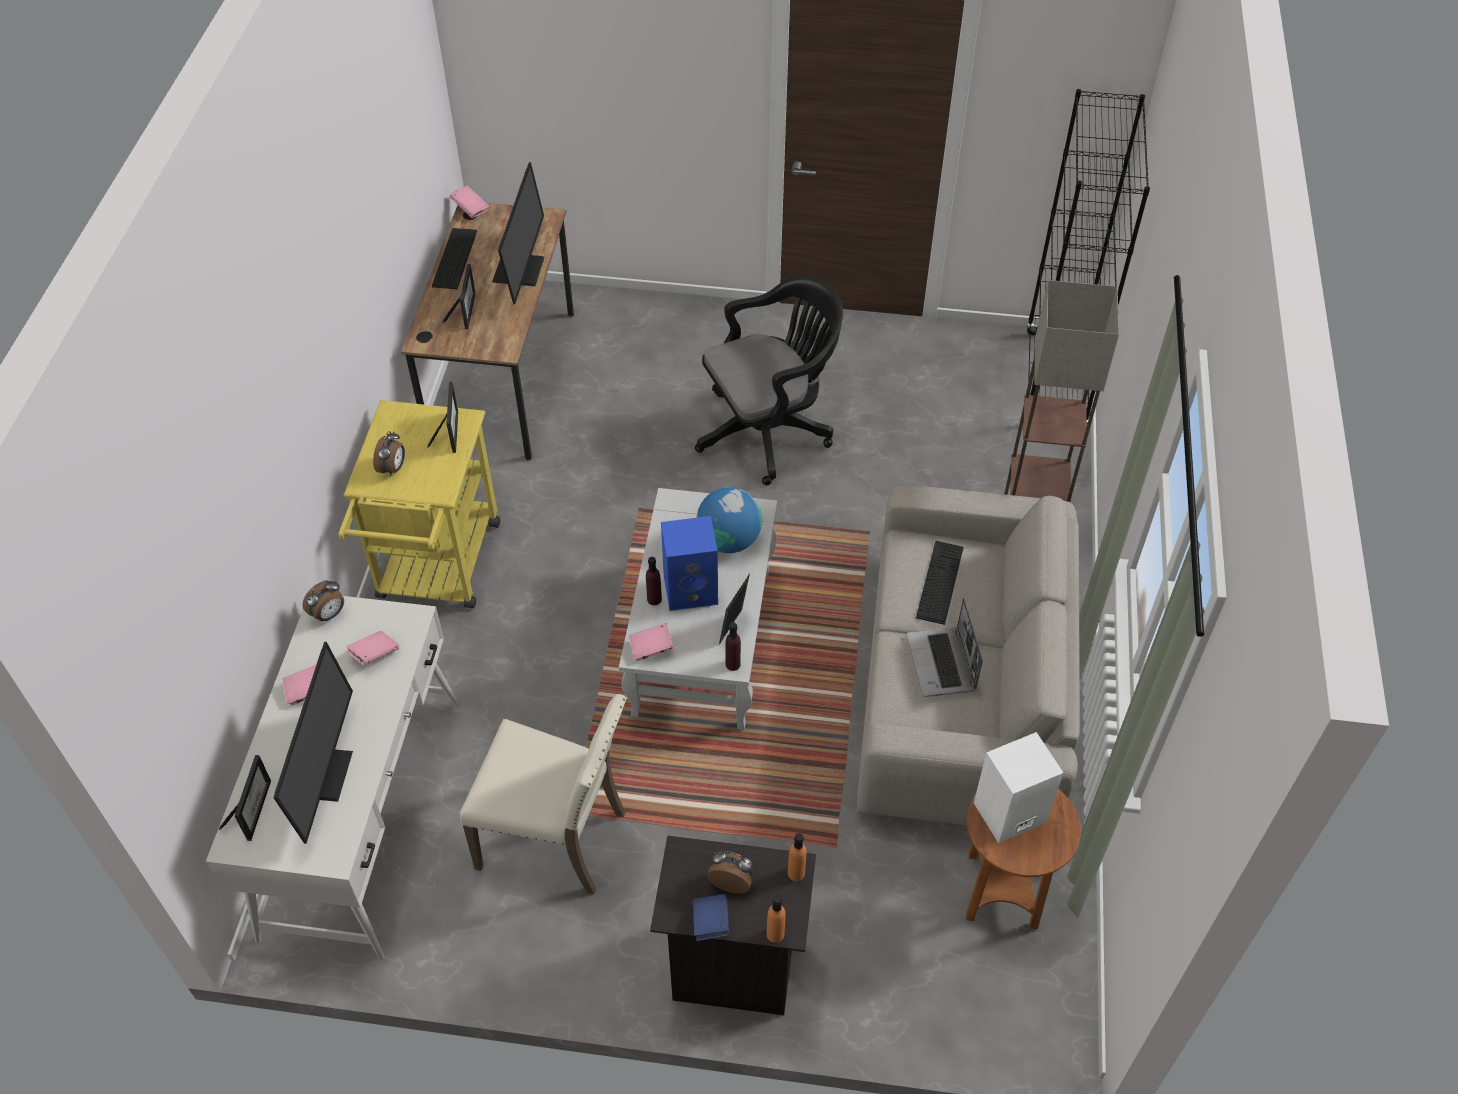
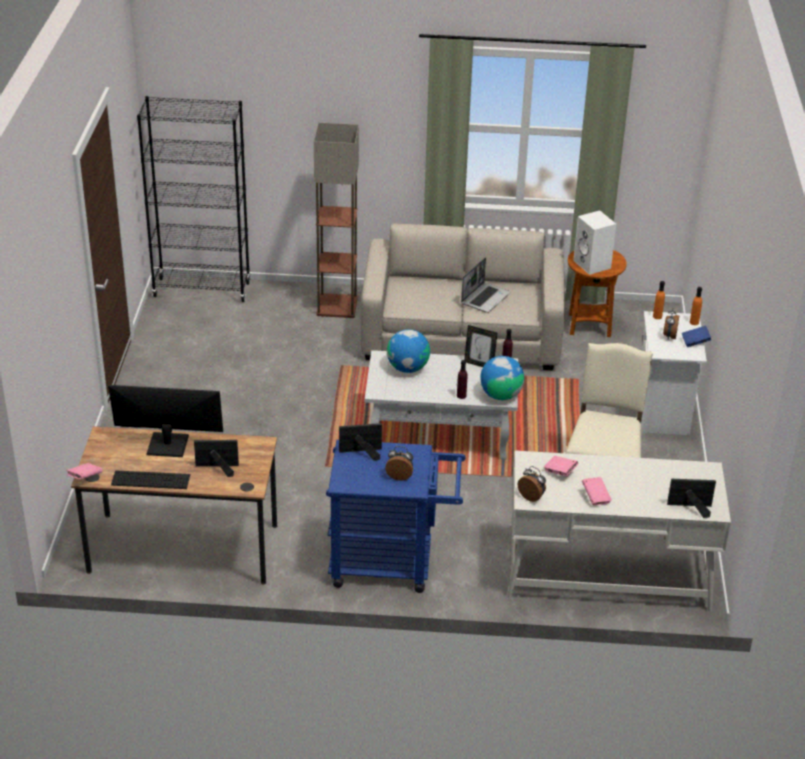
camera: 95 degrees left, 15 degrees down
monitor [274,642,353,844] -> none
yellow cart [339,400,500,609] -> blue cart [326,440,465,593]
pink book [629,623,673,661] -> globe [480,356,524,400]
black nightstand [650,836,816,1015] -> white nightstand [641,311,707,436]
blue speaker [661,516,718,611] -> none
black office chair [695,276,843,486] -> none
laptop [907,598,983,697] -> laptop turned 45 degrees counterclockwise [461,257,510,313]
keyboard [916,541,964,625] -> none

